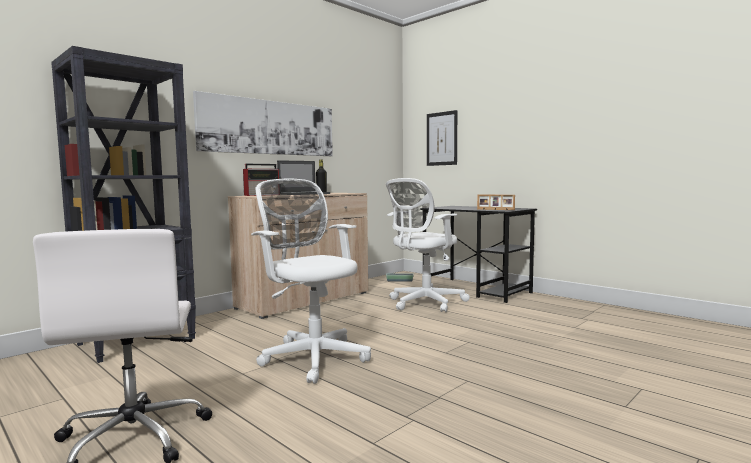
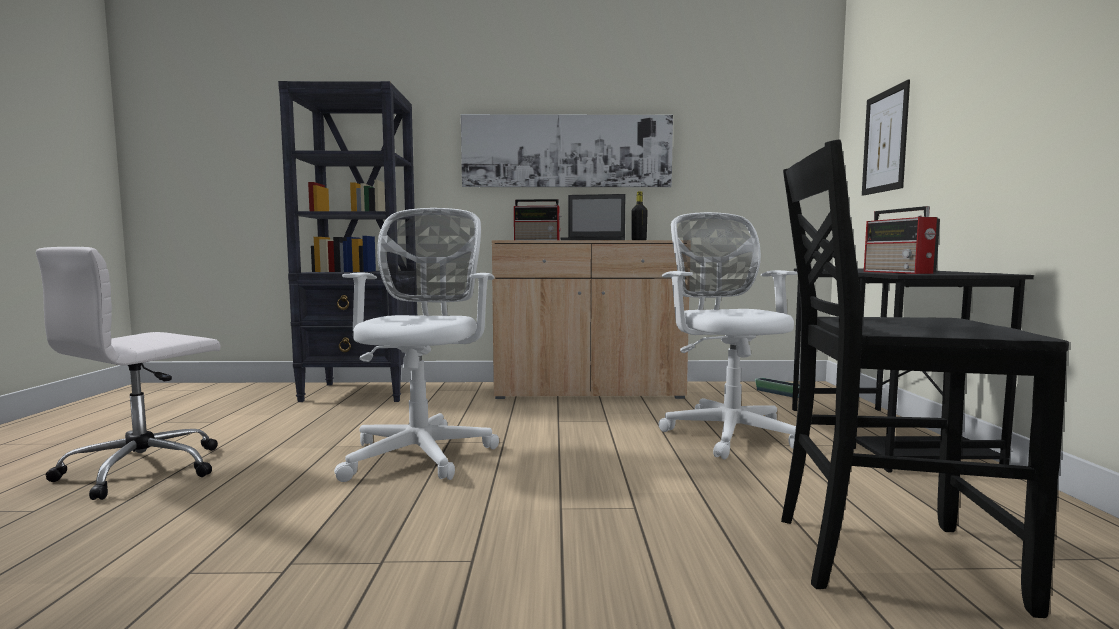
camera: 45 degrees right, 0 degrees up
white office chair [386,178,470,312] -> white office chair turned 75 degrees clockwise [659,212,797,459]
picture frame [477,194,515,210] -> radio [864,206,940,274]
none -> black chair [781,139,1069,618]

